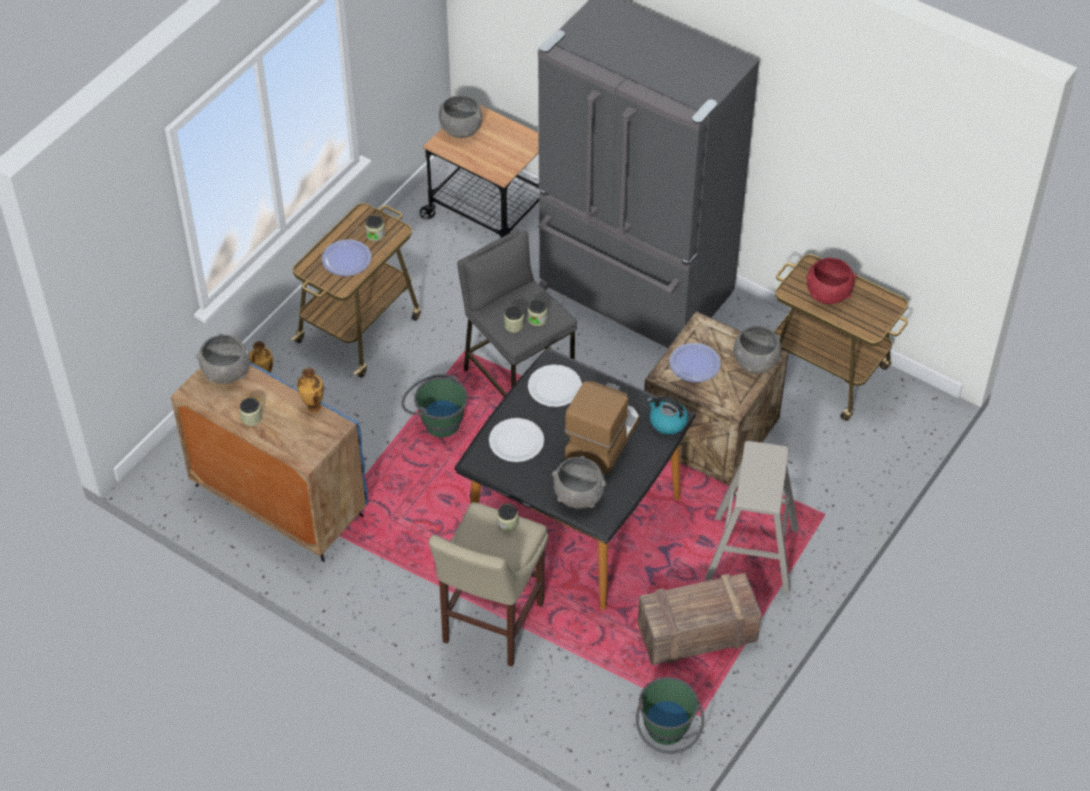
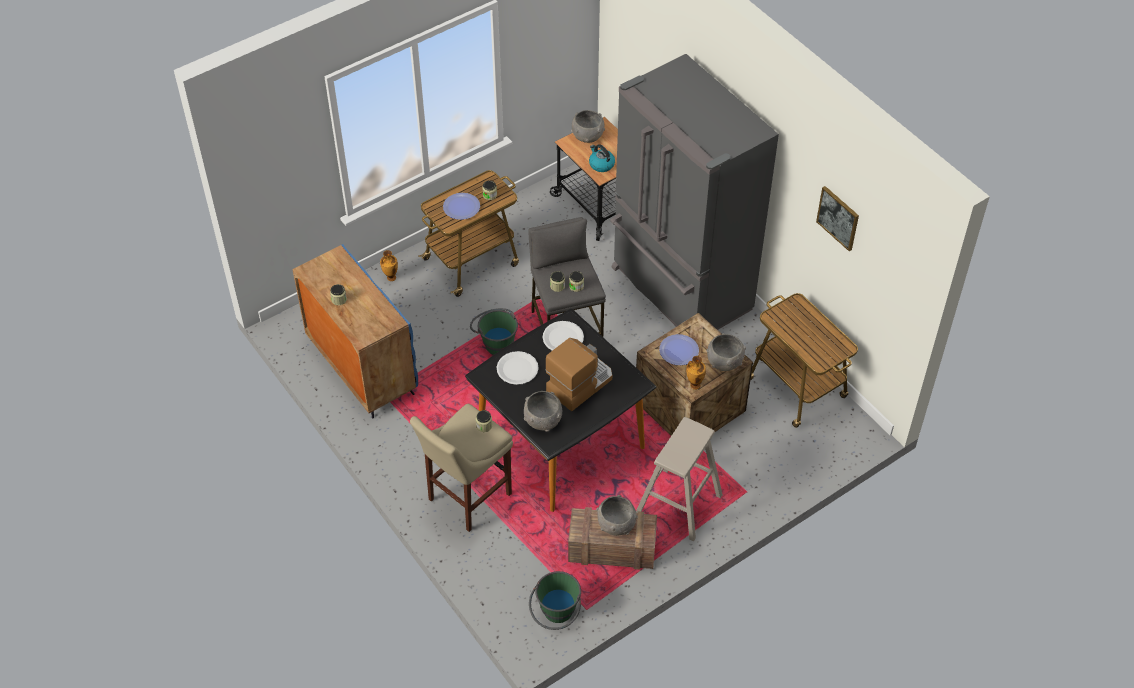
camera: 20 degrees right, 0 degrees up
grey bowl [196,334,250,384] -> grey bowl moved to [596,495,638,536]
vase [297,368,324,413] -> vase moved to [686,356,706,390]
kettle [647,396,688,435] -> kettle moved to [589,144,615,172]
red bowl [806,257,856,304] -> none
none -> picture [816,186,859,251]

